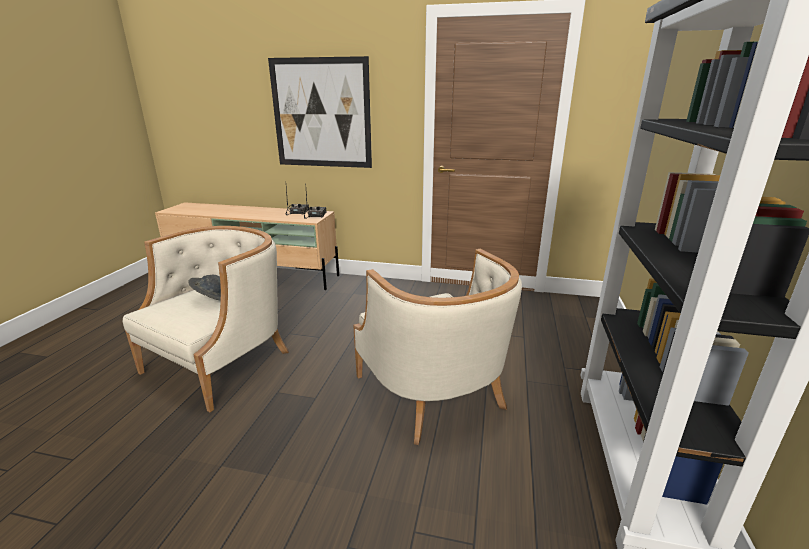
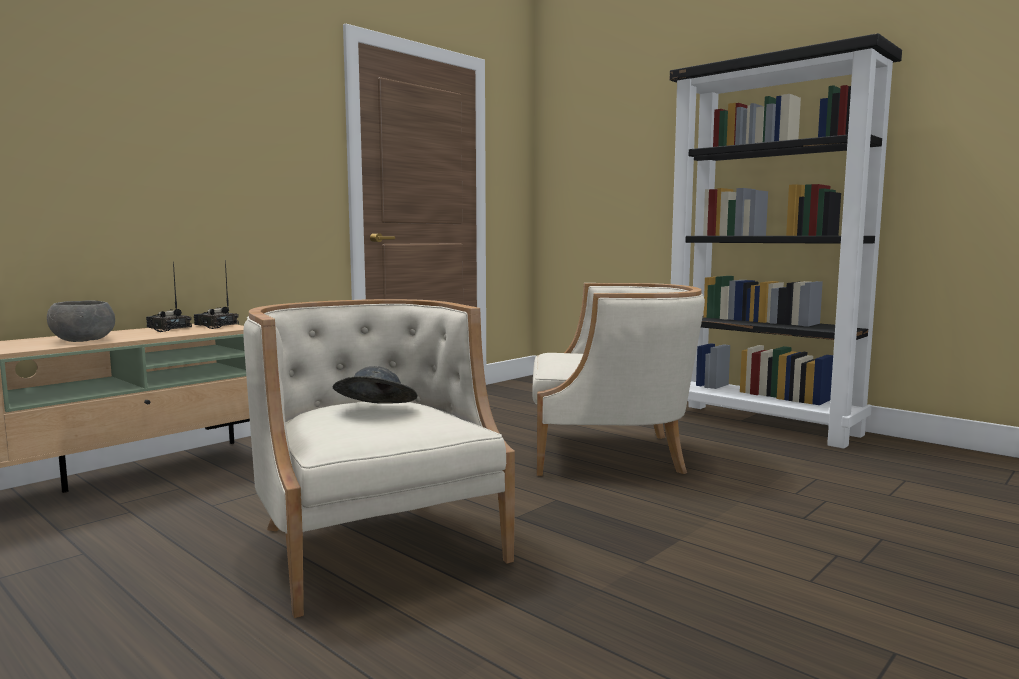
camera: 60 degrees left, 15 degrees down
picture [268,56,372,168] -> none
none -> grey bowl [47,301,115,342]

